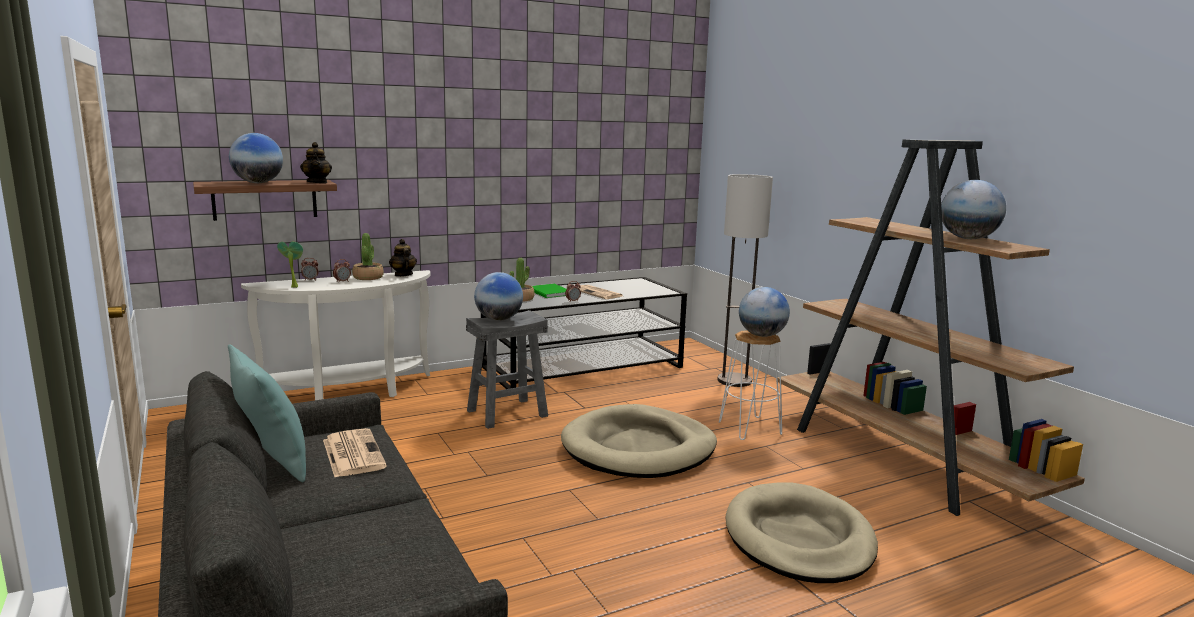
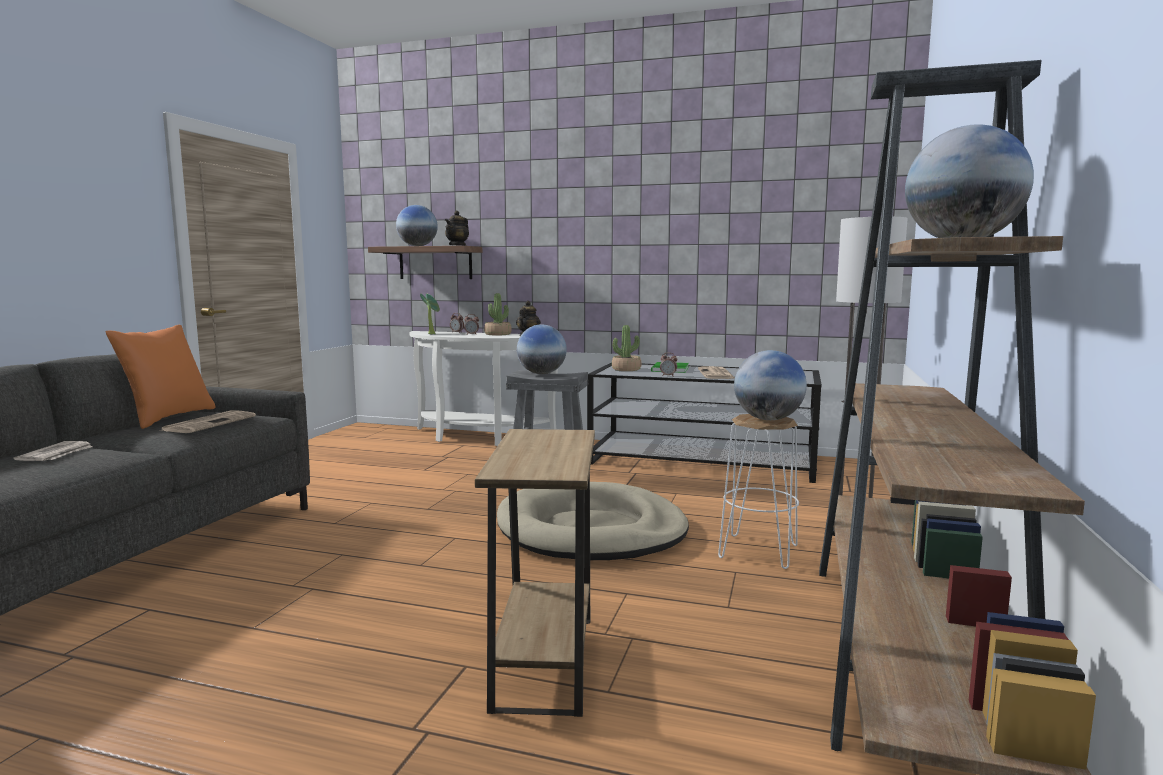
camera: 45 degrees right, 5 degrees down
turquoise pillow [228,344,306,482] -> orange pillow [105,325,216,429]
beige dog bed [726,483,878,583] -> brown side table [475,429,595,717]
none -> newspaper [14,441,93,461]

